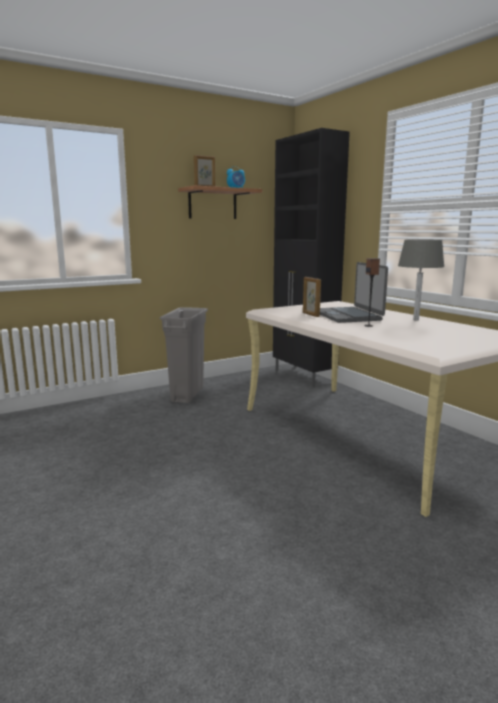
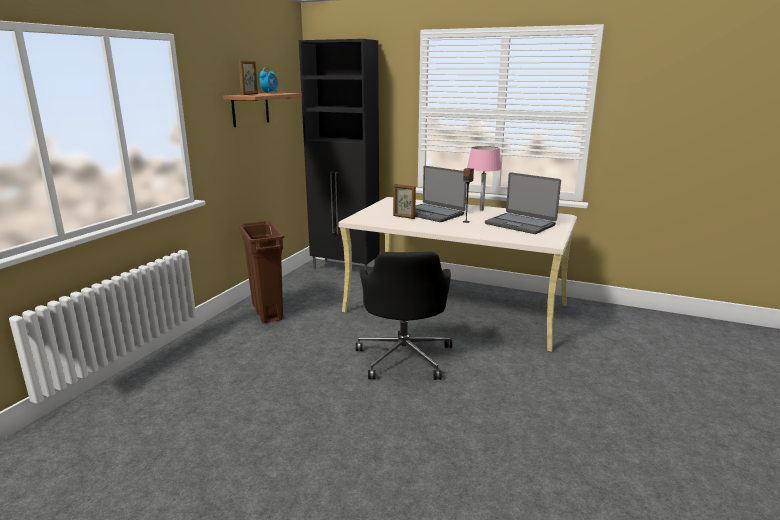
camera: 35 degrees left, 5 degrees up
grey trash can [160,307,208,403] -> brown trash can [239,221,284,323]
grey table lamp [398,240,445,320] -> pink table lamp [467,146,502,211]
none -> black office chair [356,252,452,380]
none -> laptop [485,172,561,234]

